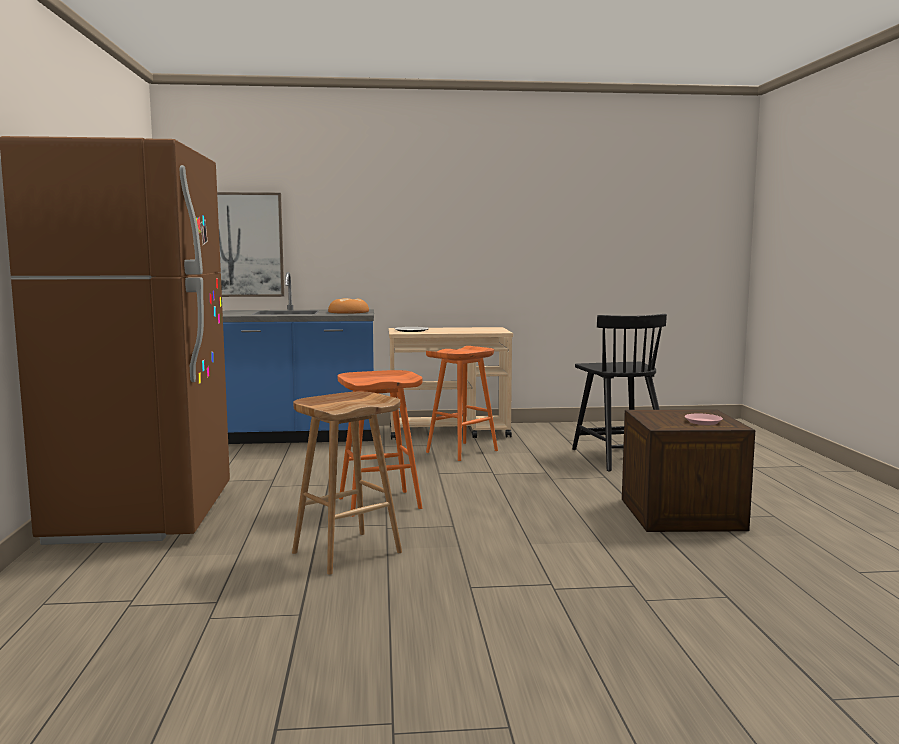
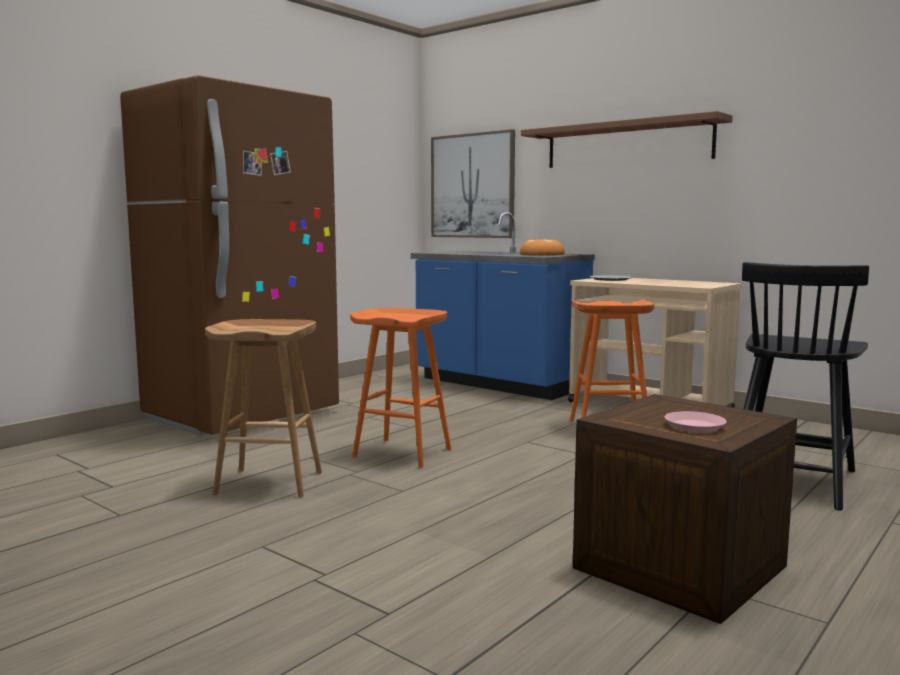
camera: 45 degrees right, 0 degrees up
none -> brown shelf [521,111,733,168]

